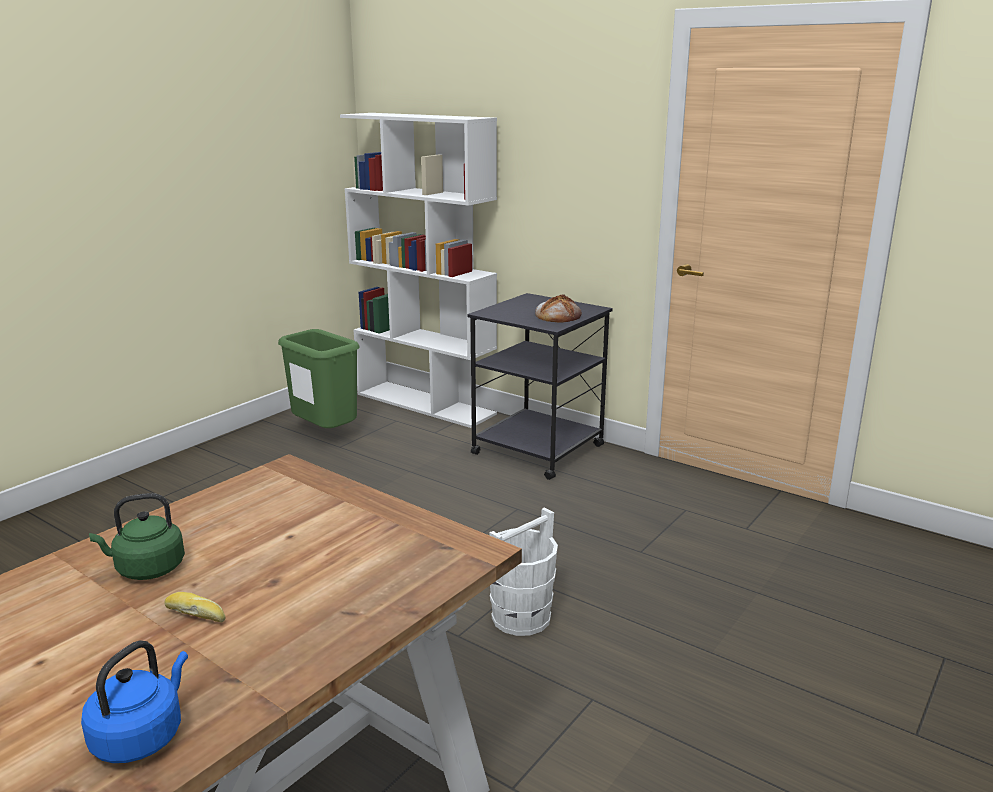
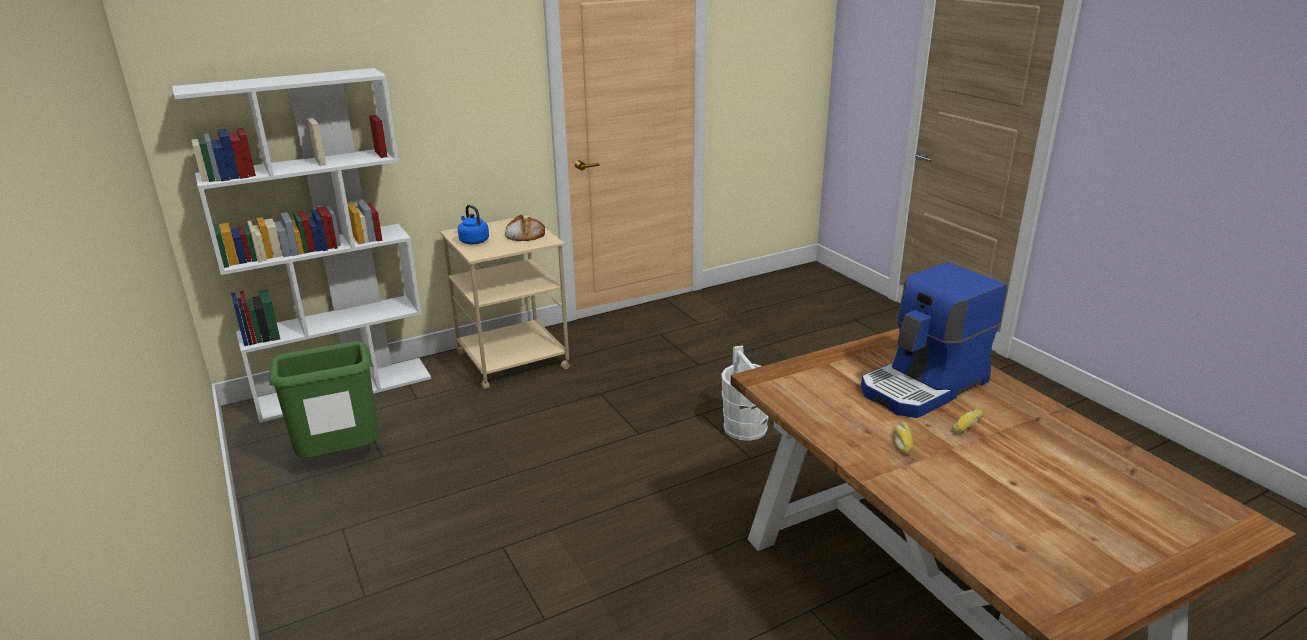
camera: 65 degrees left, 5 degrees up
blue kettle [81,641,188,763] -> blue kettle moved to [458,205,489,244]
green kettle [89,493,185,580] -> bread [894,422,913,455]
black cart [467,293,613,480] -> beige cart [440,215,571,390]
none -> coffee machine [861,262,1007,418]

